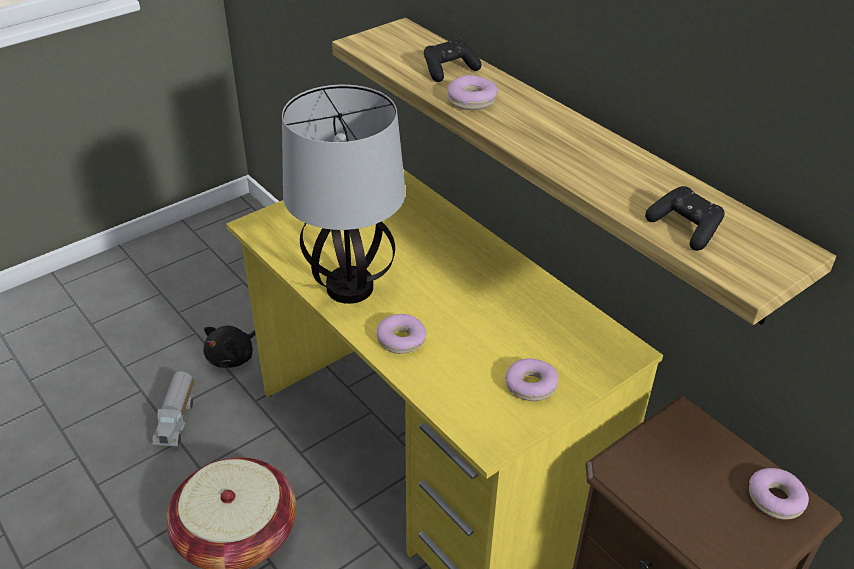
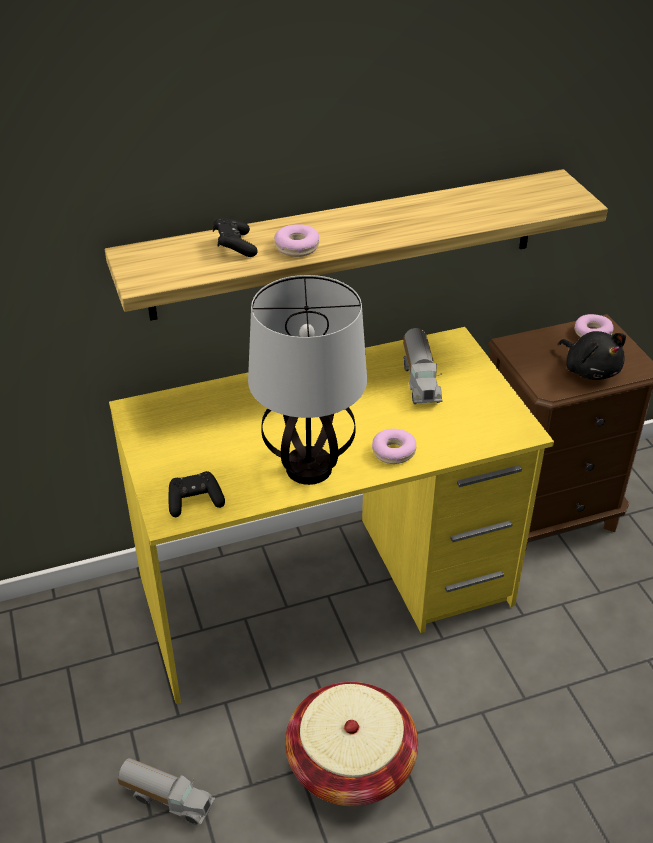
camera: 70 degrees left, 0 degrees up
black plush toy [203,326,256,368] -> black plush toy moved to [559,331,626,380]
donut [505,358,558,401] -> none
black game controller [645,186,724,251] -> black game controller moved to [168,471,225,517]
none -> toy truck [403,328,442,404]

